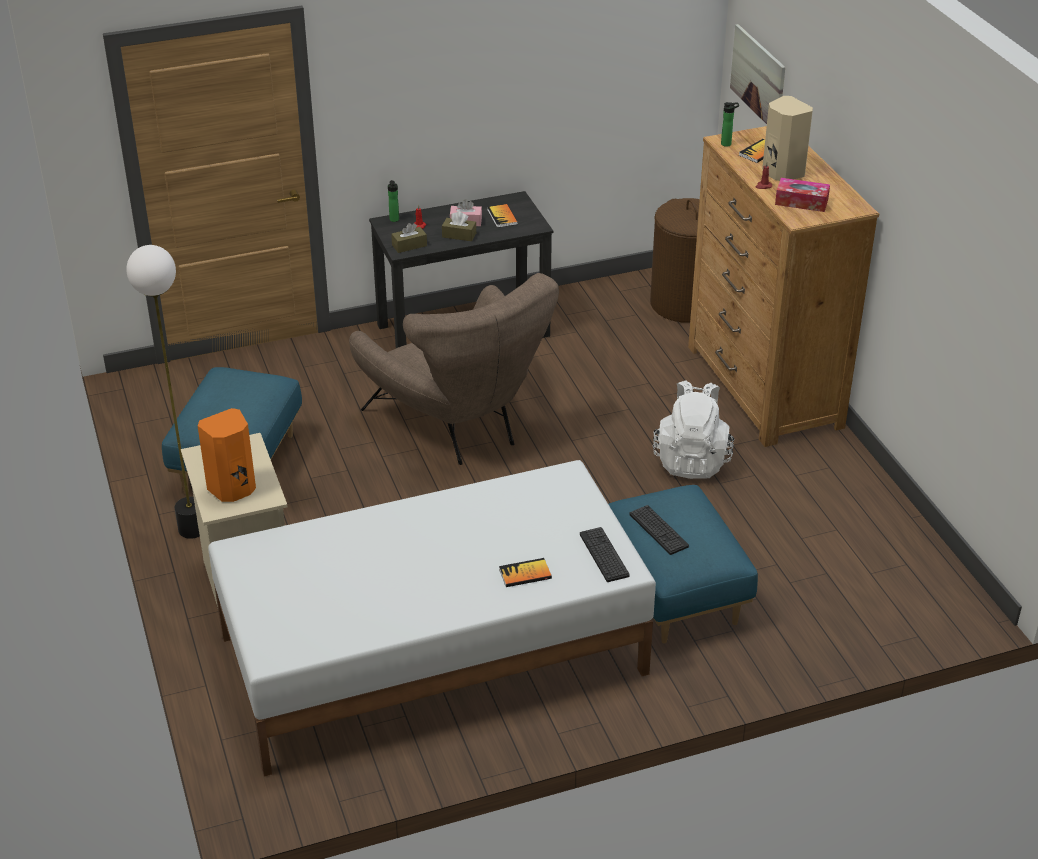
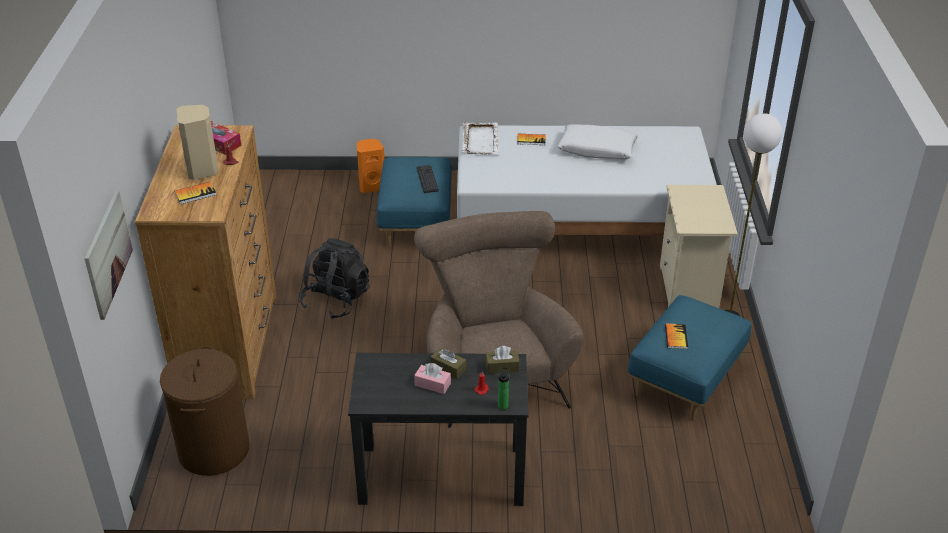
camera: 160 degrees left, 0 degrees up
orange speaker [197,408,256,502] -> orange speaker moved to [357,139,385,193]
book [487,204,518,228] -> book moved to [665,324,688,349]
keyboard [580,527,630,582] -> white tray [462,122,499,154]
white backpack [653,380,734,479] -> black backpack [299,238,369,319]
bottle [721,102,739,147] -> none
none -> white pillow [557,124,638,159]

